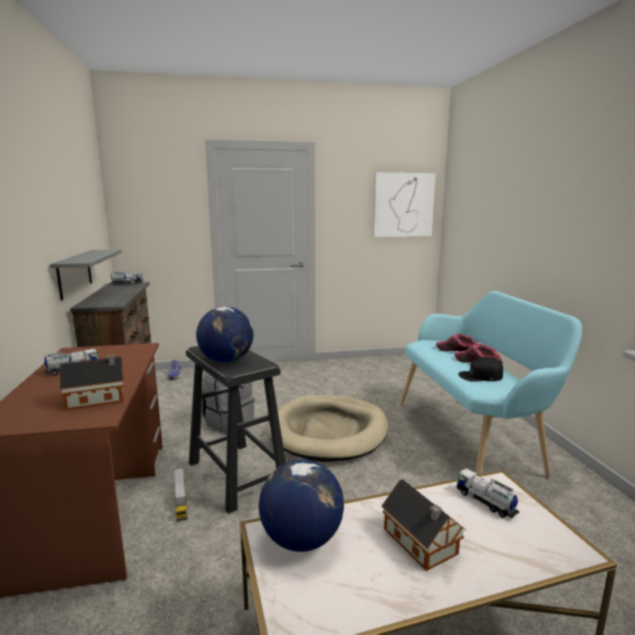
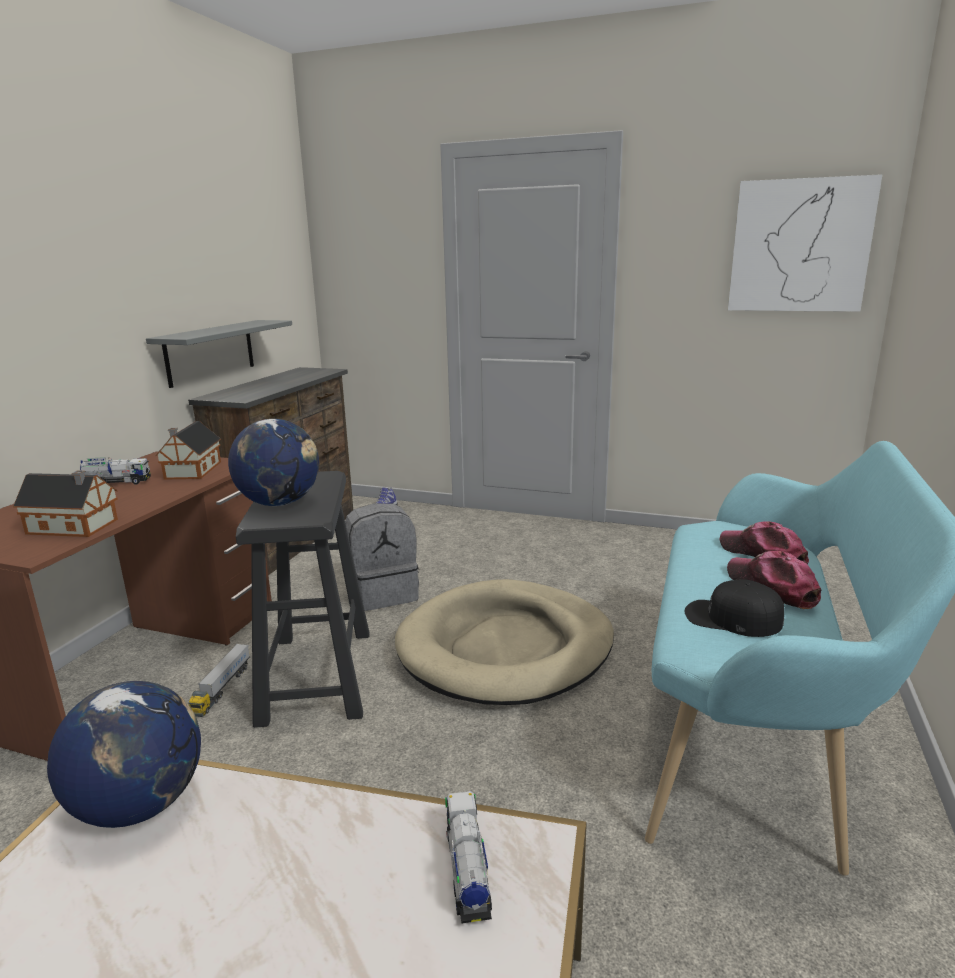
camera: 30 degrees right, 5 degrees up
toy truck [110,272,143,285] -> none
toy house [381,479,466,571] -> toy house moved to [155,421,221,480]

